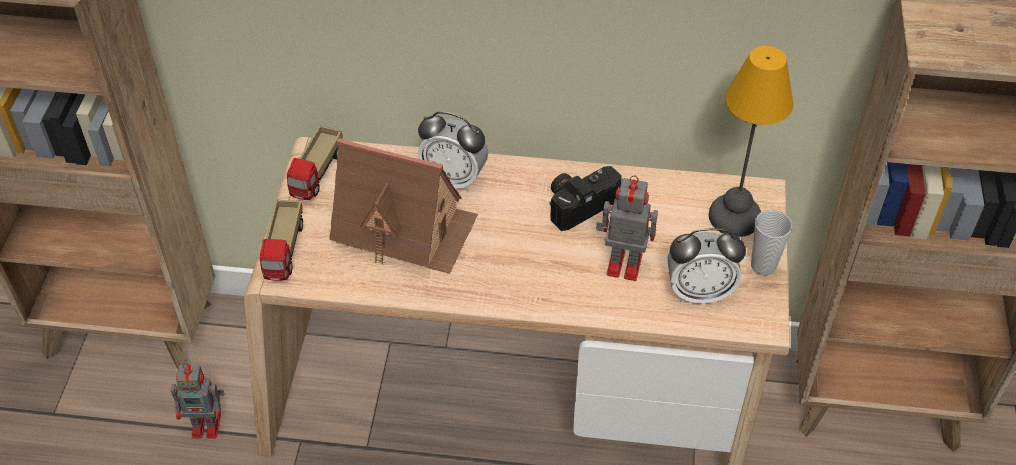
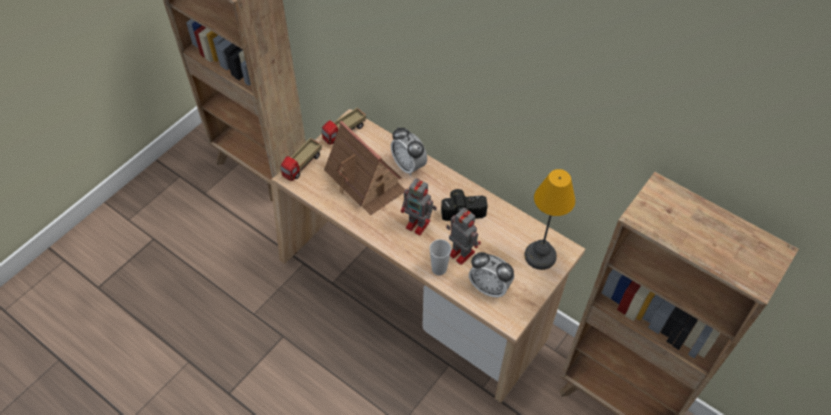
camera: 30 degrees right, 5 degrees up
toy robot [171,364,225,438] -> toy robot moved to [401,178,437,235]
cup [751,210,792,276] -> cup moved to [429,239,452,275]

